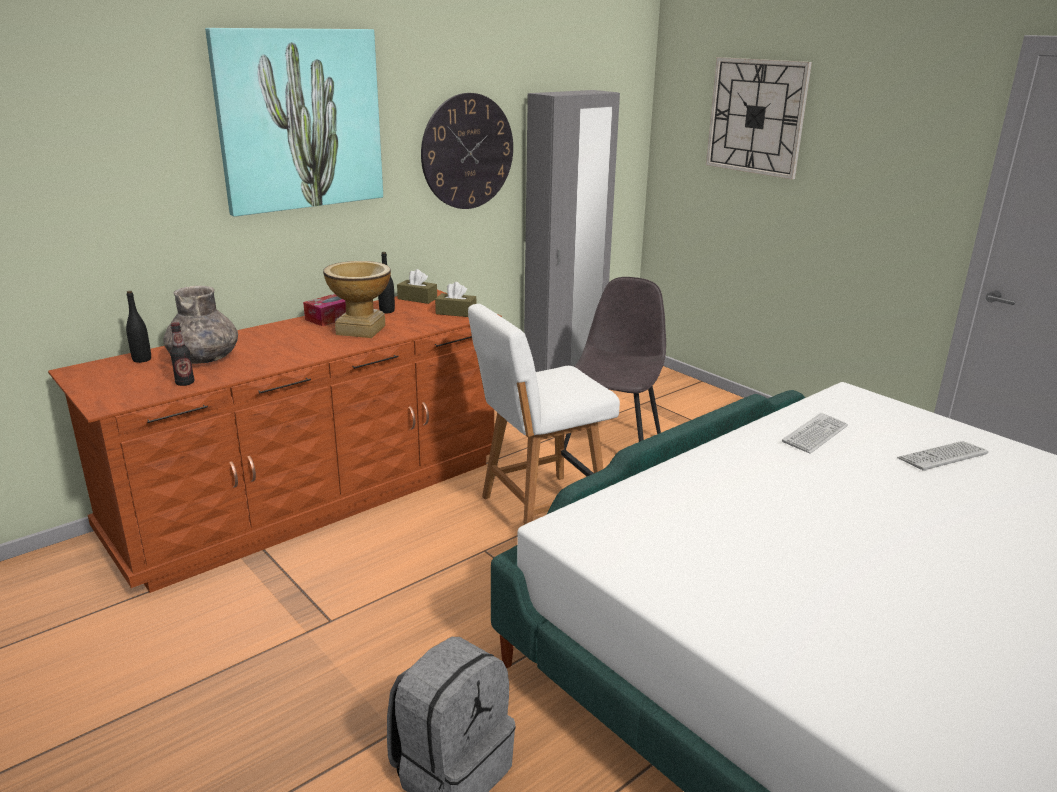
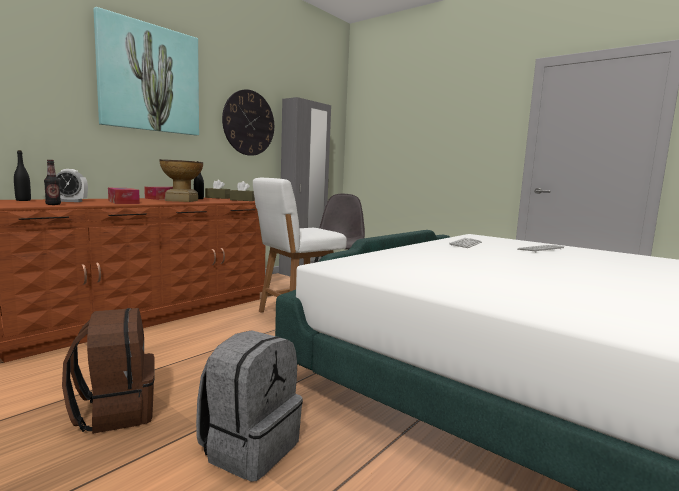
camera: 10 degrees left, 15 degrees down
grey vase [163,286,238,364] -> alarm clock [56,169,88,202]
wall clock [706,57,812,179] -> none
none -> brown backpack [62,308,155,434]
none -> tissue box [108,188,140,204]

